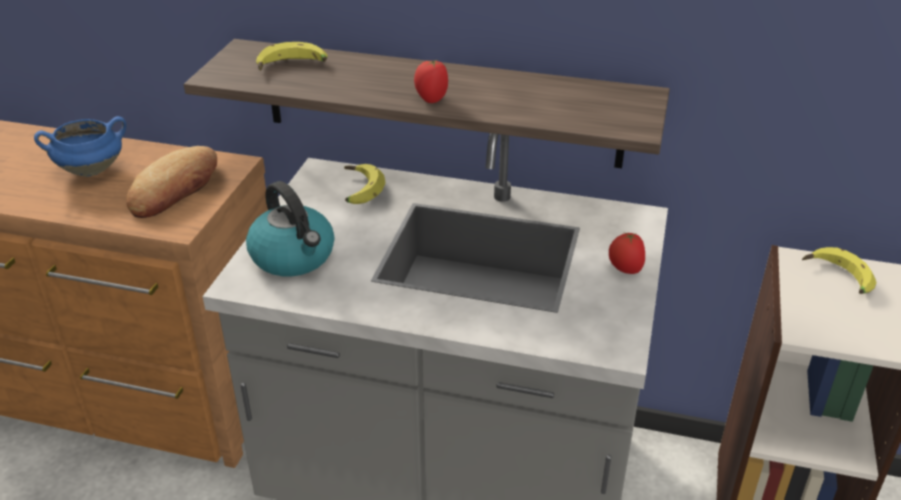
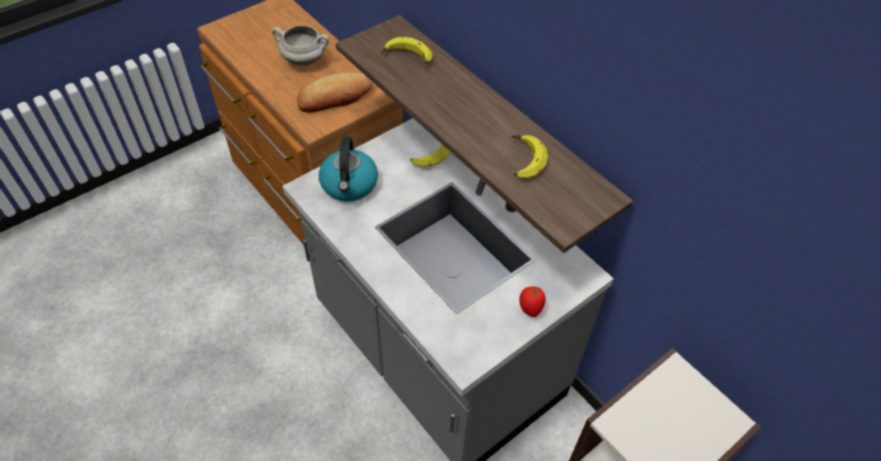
camera: 35 degrees right, 15 degrees up
blue cooking pot [34,116,126,177] -> white cooking pot [272,25,329,66]
tomato [414,60,448,103] -> none
banana [802,247,877,294] -> banana moved to [511,135,548,178]

